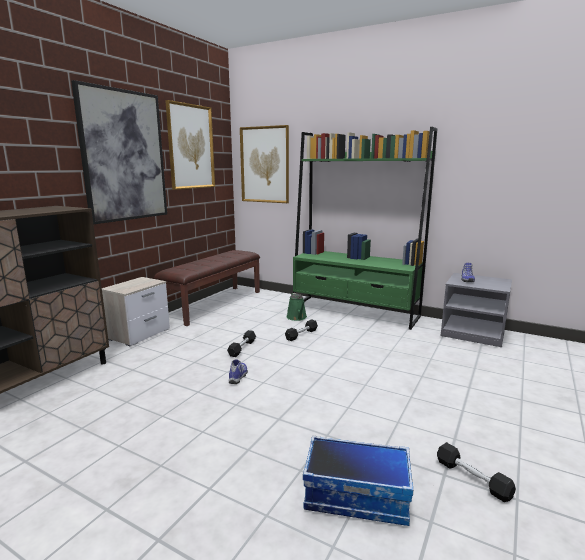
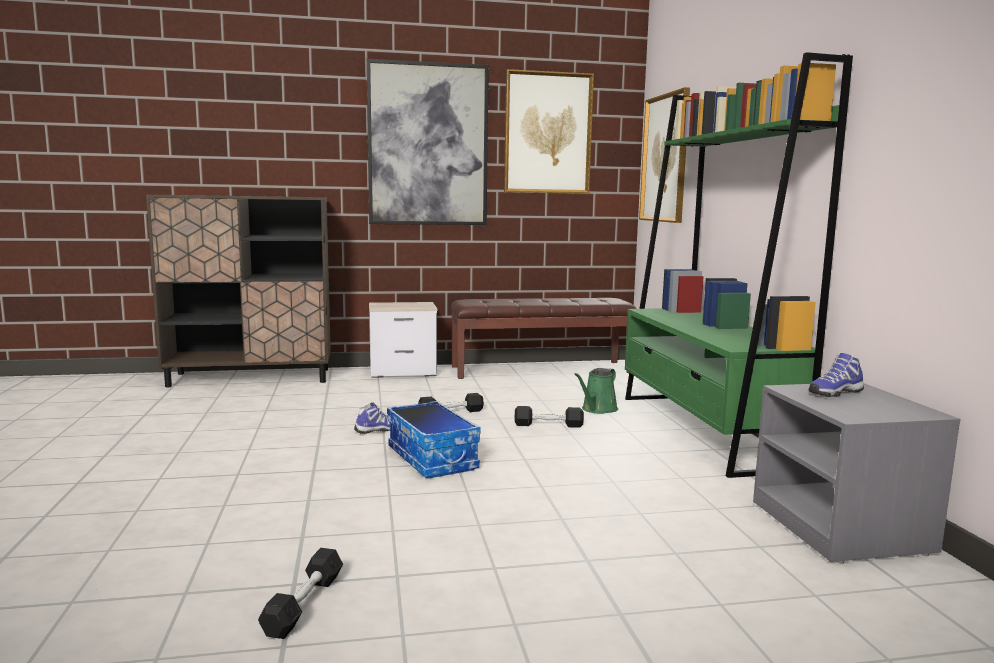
camera: 50 degrees right, 5 degrees down
storage box [303,435,413,526] -> storage box moved to [387,401,481,479]

